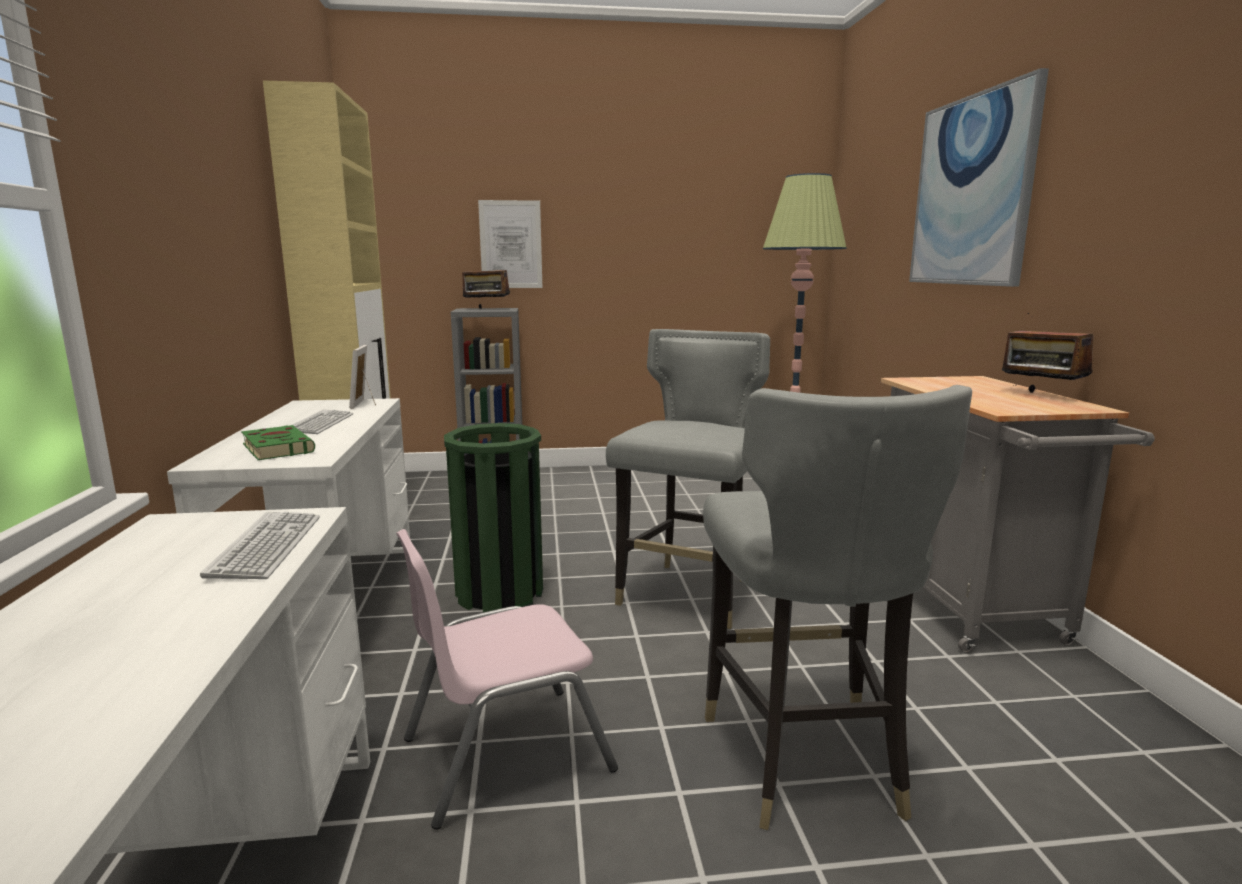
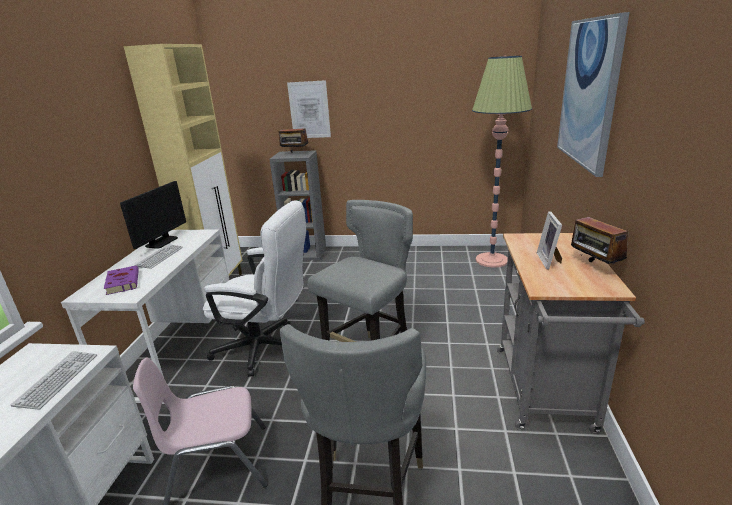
camera: 15 degrees right, 10 degrees up
green book [241,425,315,460] -> purple book [104,266,139,295]
picture frame [349,345,376,409] -> picture frame moved to [537,211,562,270]
green trash can [444,423,543,612] -> white office chair [203,200,306,377]
none -> monitor [120,181,186,249]

